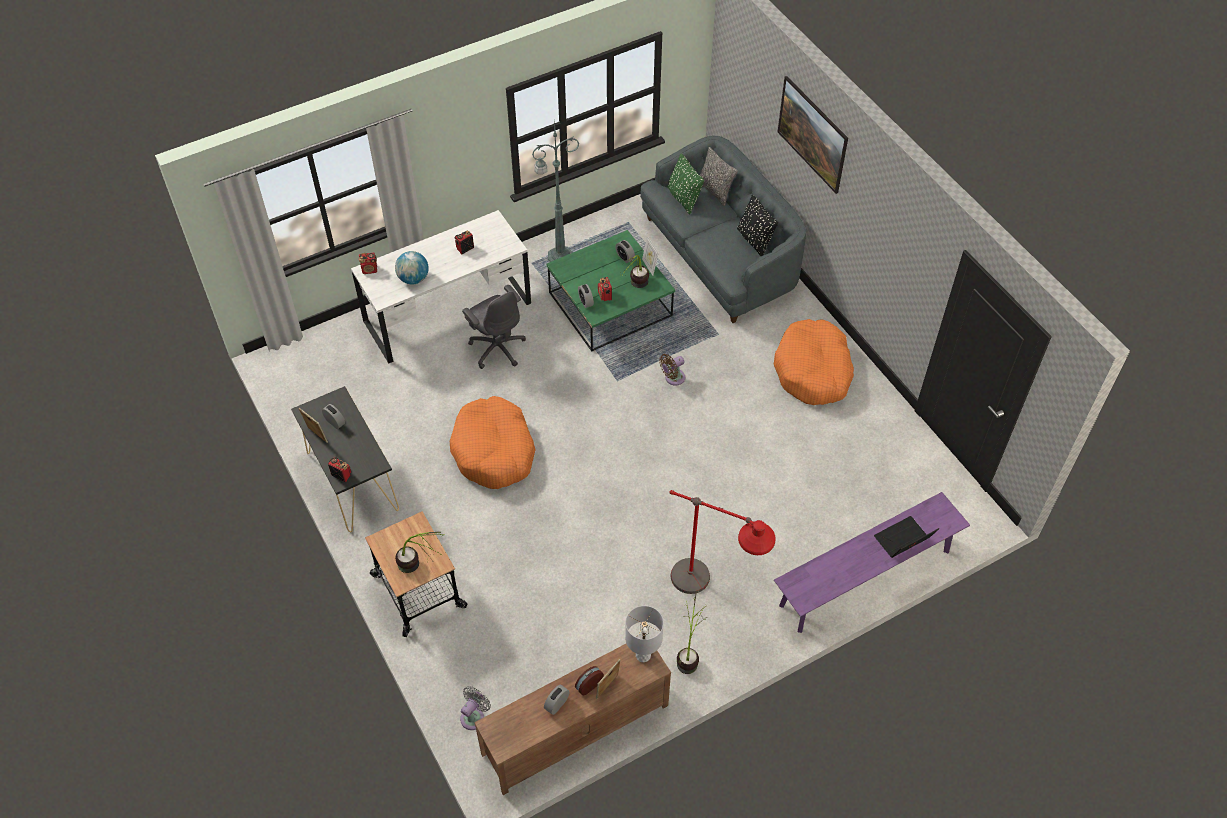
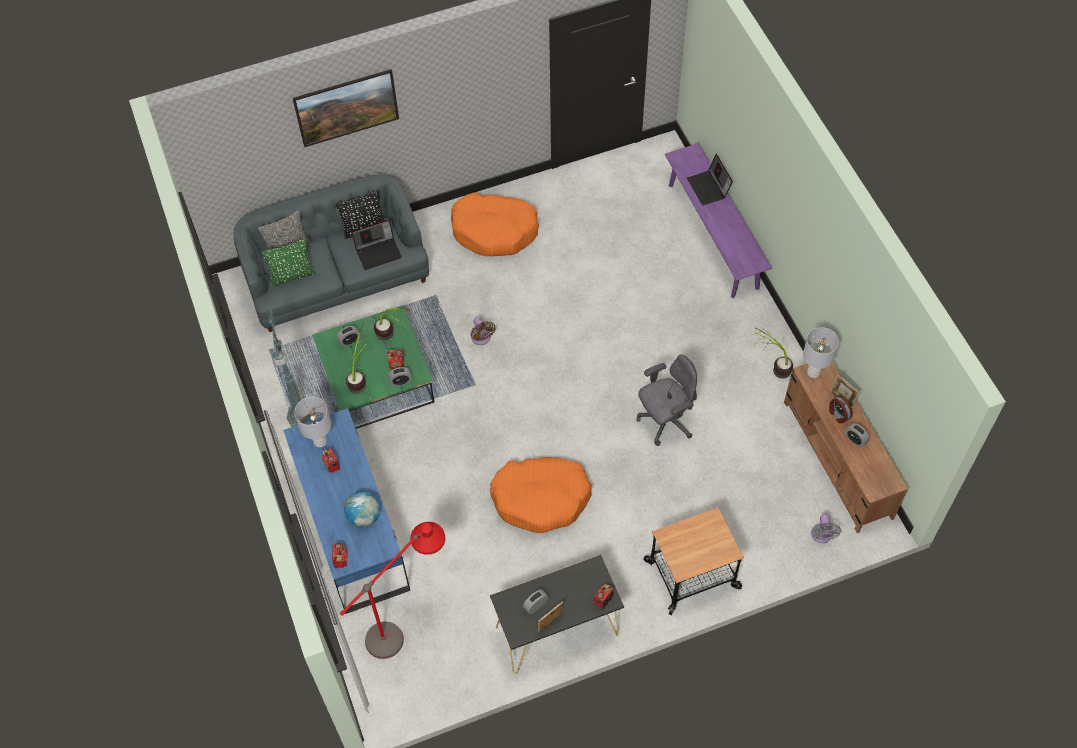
camera: 80 degrees left, 5 degrees up
white desk [351,210,531,364] -> blue desk [283,408,410,614]
potted plant [395,532,442,573] -> potted plant moved to [346,322,372,394]
grey fan [460,686,491,730] -> grey fan turned 135 degrees counterclockwise [811,514,841,543]
grey office chair [462,285,526,369] -> grey office chair moved to [637,354,697,446]
picture frame [642,236,659,276] -> none
red floor lamp [670,490,776,594] -> red floor lamp moved to [340,522,445,659]
none -> grey table lamp [294,397,331,447]
none -> laptop [351,220,402,270]

